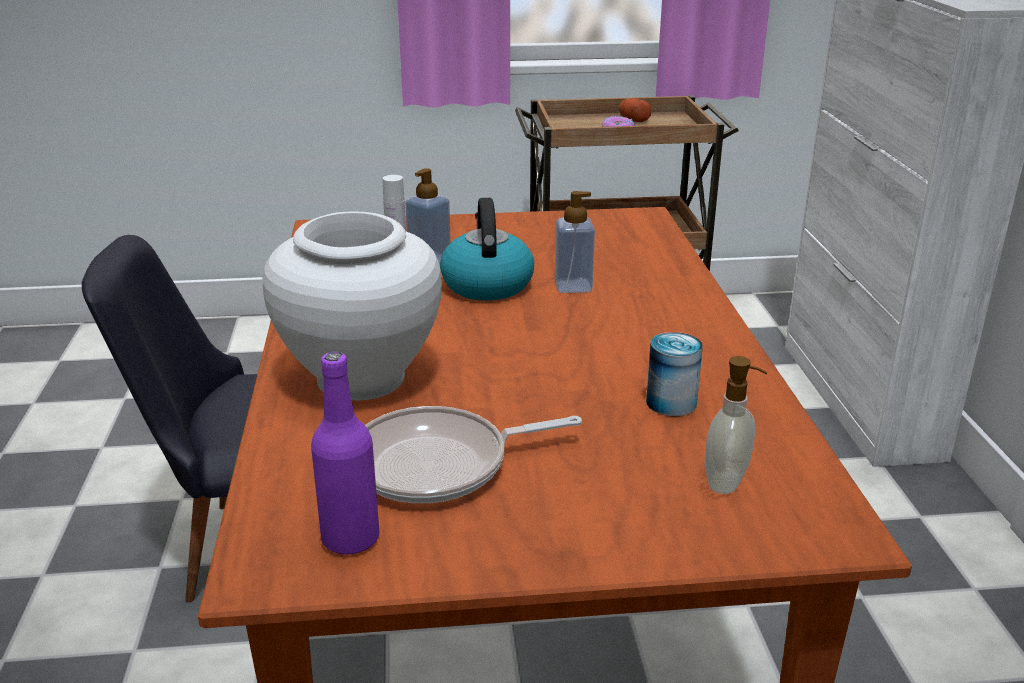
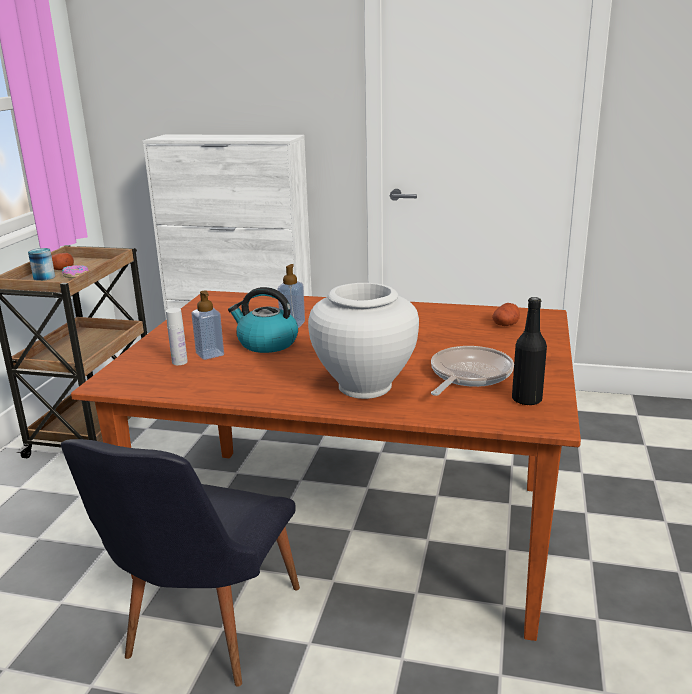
camera: 70 degrees left, 5 degrees down
purple bottle [311,352,380,555] -> black bottle [512,297,547,405]
frying pan [365,406,582,503] -> frying pan turned 150 degrees counterclockwise [431,346,514,396]
can [646,332,703,416] -> can moved to [28,248,55,281]
soap dispenser [705,356,767,494] -> potato [492,303,520,326]

